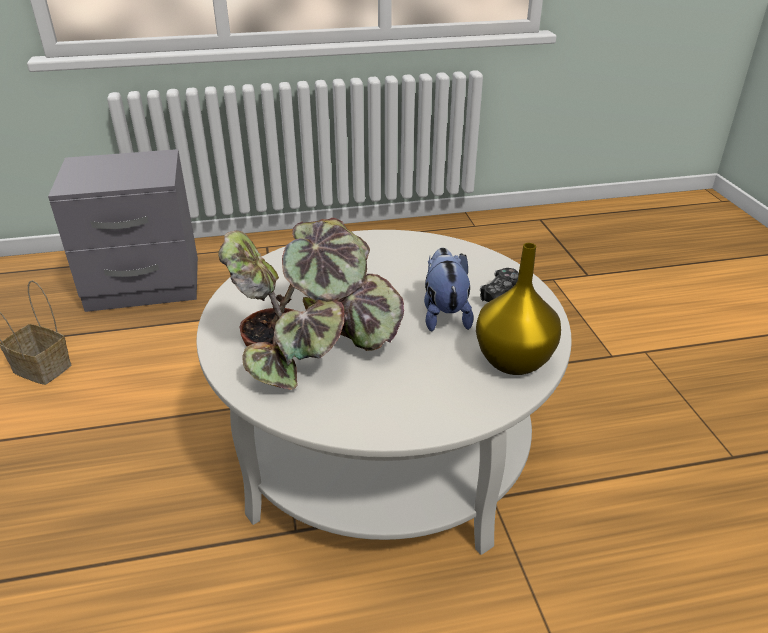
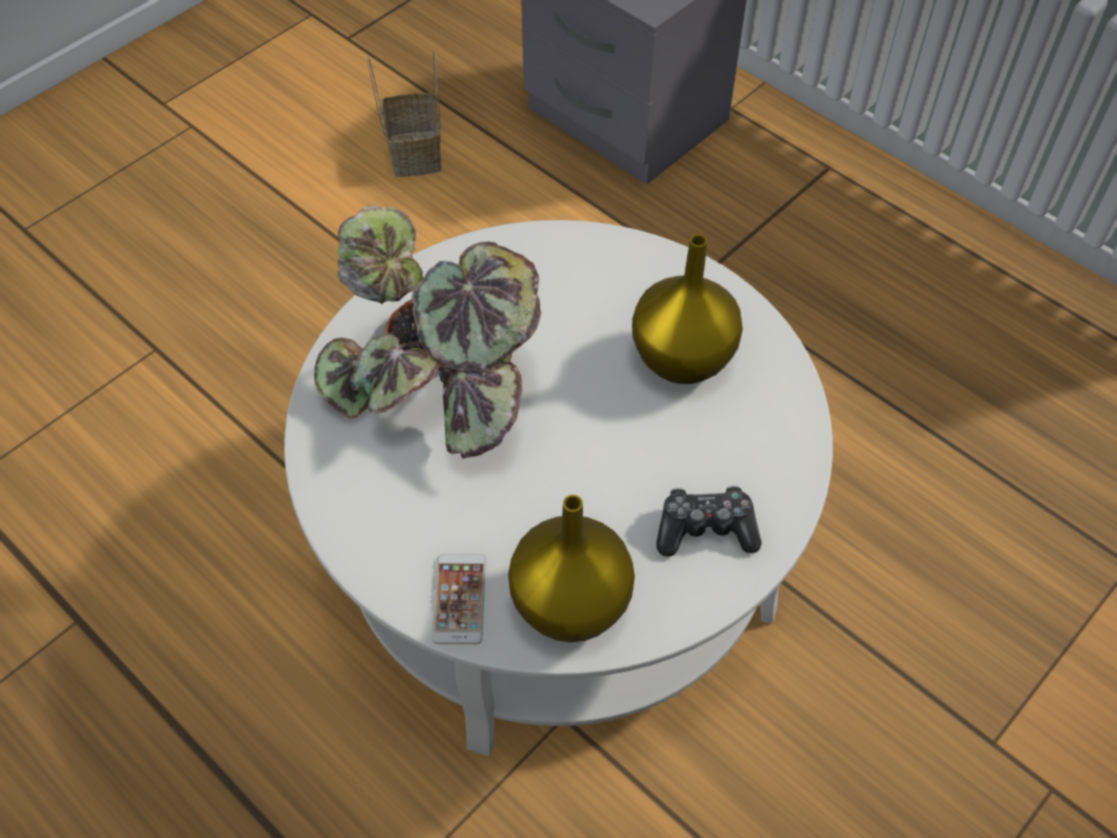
camera: 55 degrees right, 20 degrees up
plush toy [424,248,474,332] -> none
none -> phone [432,554,486,644]
none -> yellow vase [632,234,743,384]

